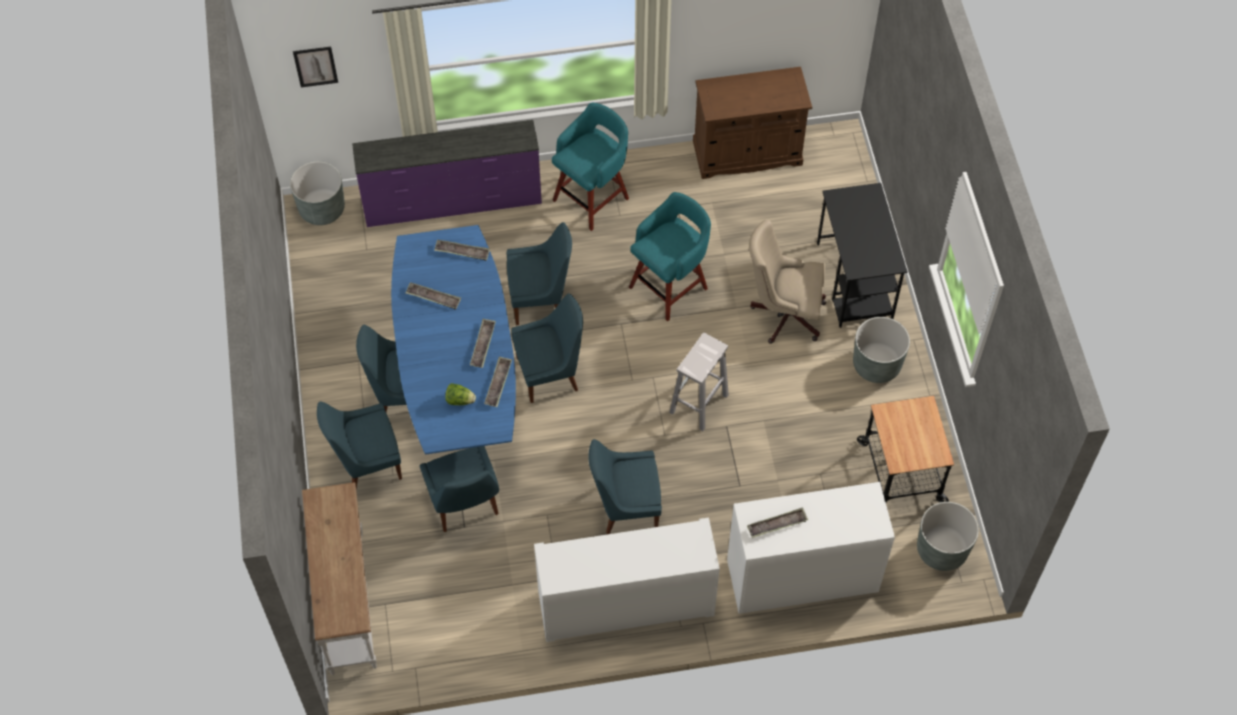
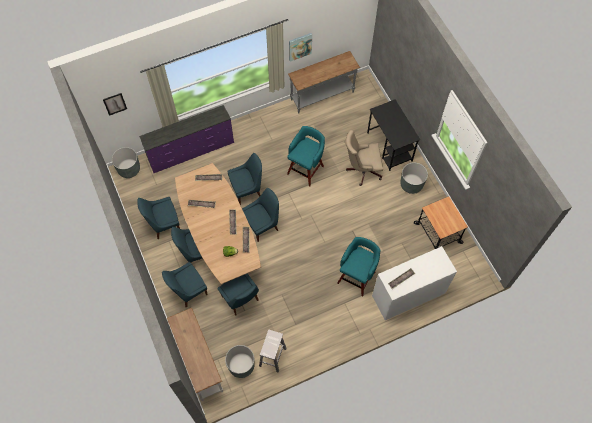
camera: 15 degrees left, 5 degrees up
blue dining table [391,225,516,455] -> brown dining table [175,163,261,284]
white cabinet [534,518,720,642] -> none
turquoise stool [552,103,629,231] -> turquoise stool moved to [337,237,380,296]
blue chair [588,439,662,534] -> blue chair moved to [137,197,180,239]
white stool [669,332,729,431] -> white stool moved to [259,329,287,373]
brown cabinet [693,67,812,179] -> grey console table [288,51,360,114]
grey planter [917,502,979,571] -> grey planter moved to [225,345,255,378]
none -> picture [289,33,312,62]

